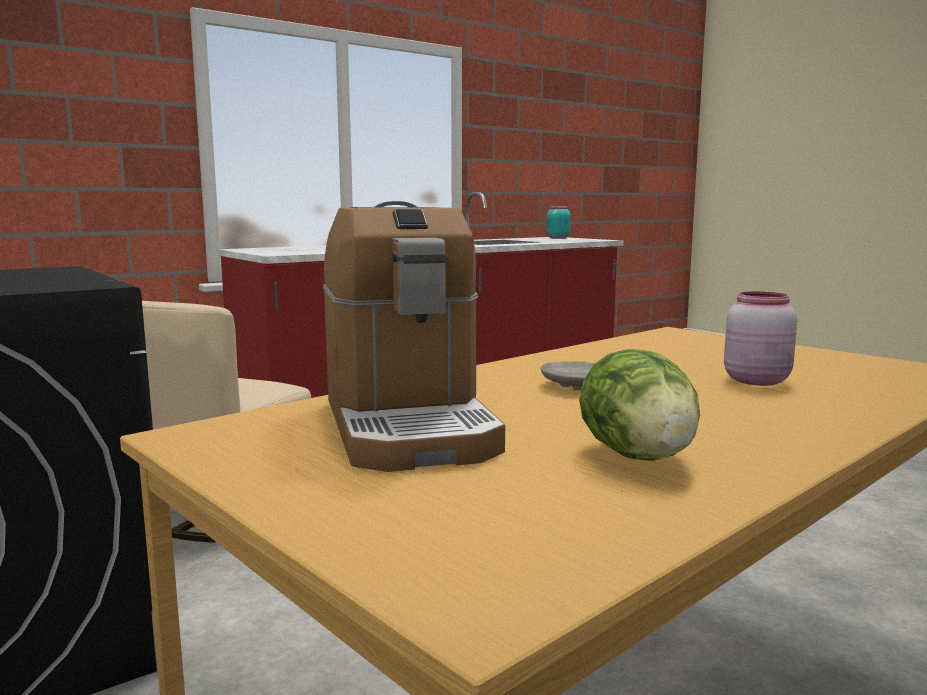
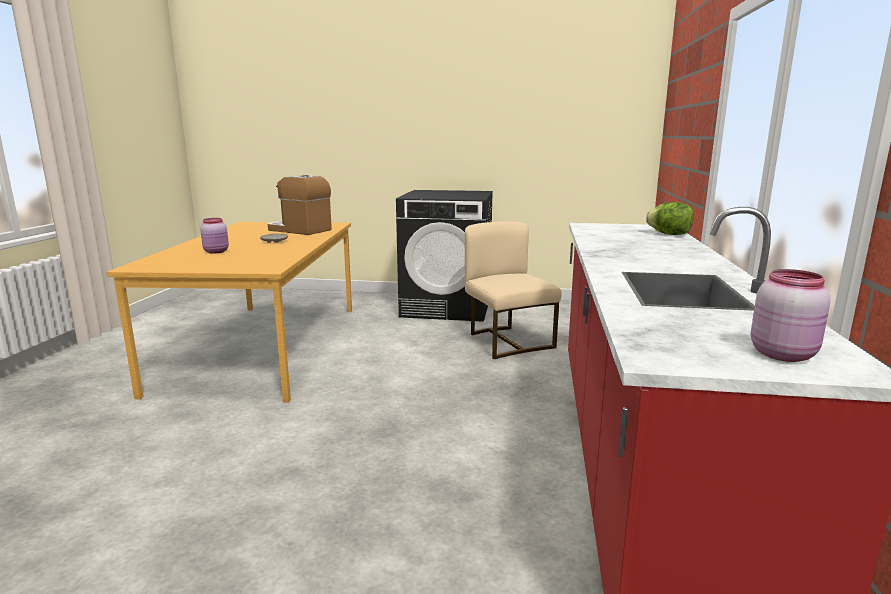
camera: 135 degrees right, 5 degrees up
turquoise jar [546,206,571,239] -> pink jar [751,269,831,362]
lettuce [579,349,700,461] -> lettuce moved to [646,202,694,235]

